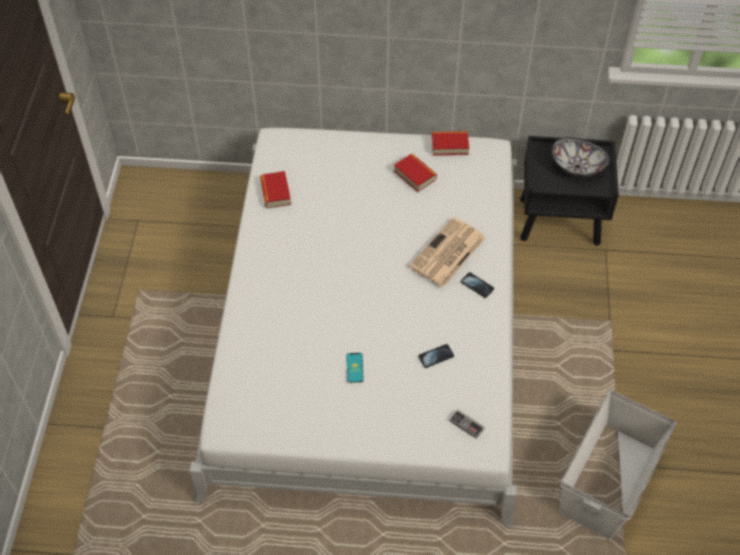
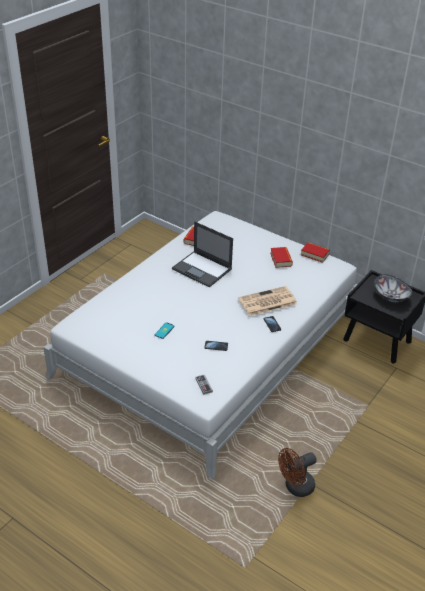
camera: 30 degrees right, 15 degrees down
white storage box [560,390,676,539] -> brown fan [278,448,317,497]
none -> laptop [172,221,233,287]

